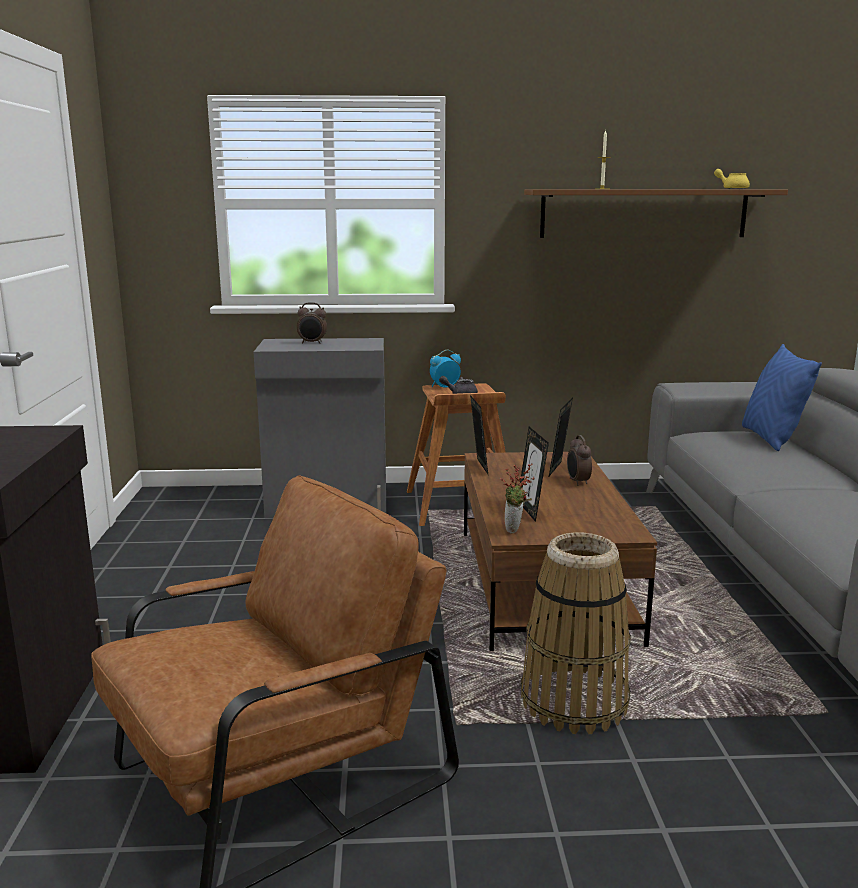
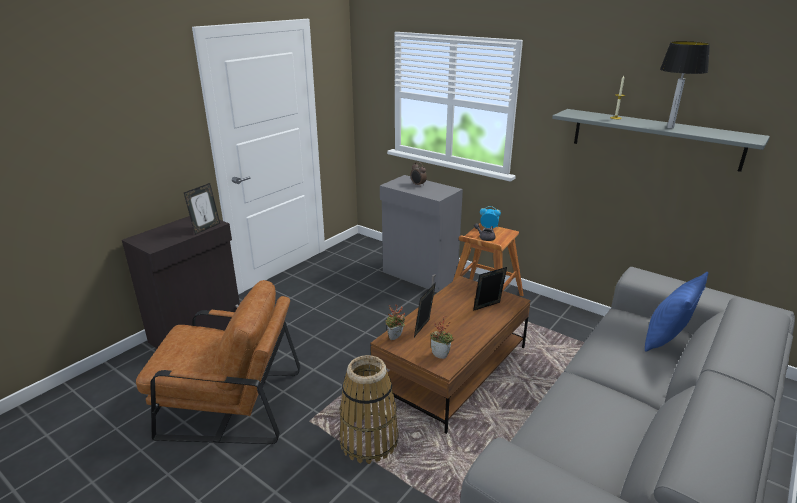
camera: 40 degrees right, 10 degrees up
picture frame [470,395,488,474] -> picture frame moved to [184,183,220,235]
brown shelf [524,190,788,238] -> grey shelf [552,109,770,172]
alarm clock [567,435,592,486] -> none
yellow teapot [714,169,750,189] -> none
none -> potted plant [430,316,454,359]
none -> table lamp [660,41,710,129]

